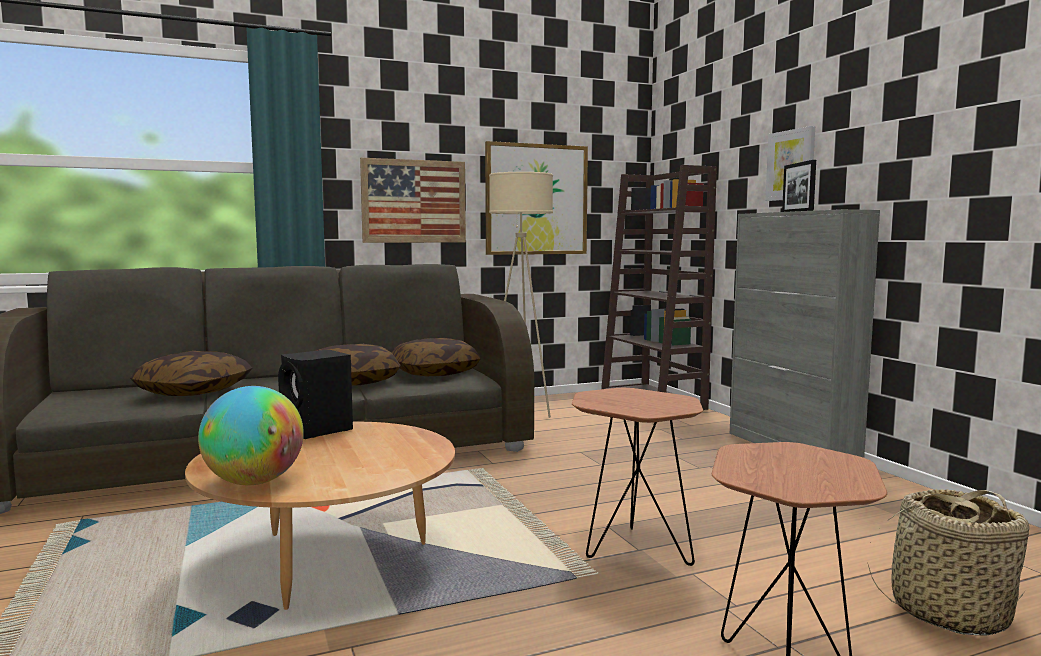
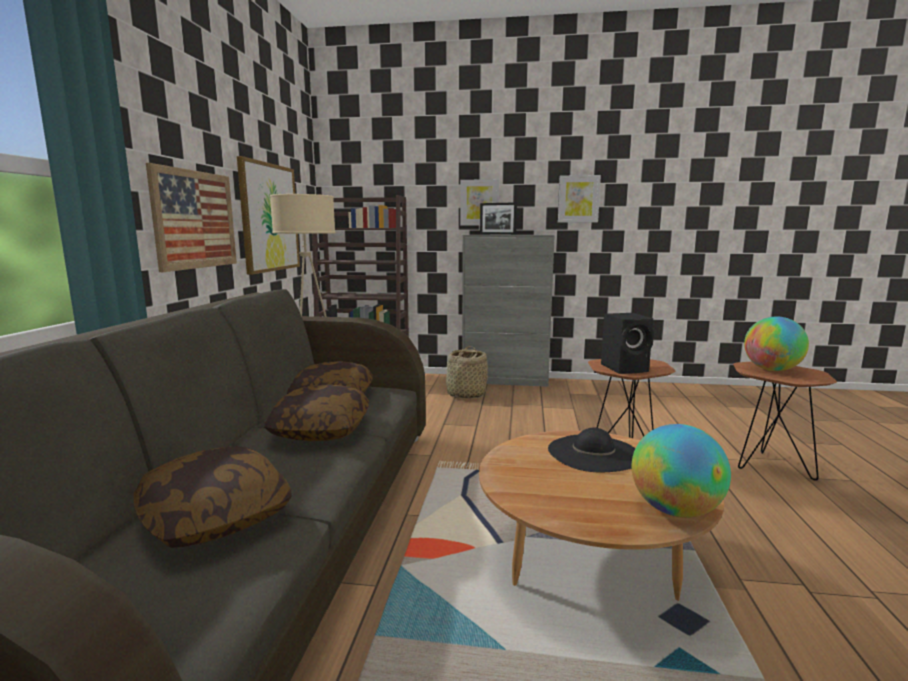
camera: 60 degrees left, 5 degrees up
black speaker [278,349,353,439] -> black speaker moved to [601,313,654,374]
basket [868,489,1032,636] -> basket moved to [446,346,488,398]
none -> black hat [548,427,635,472]
none -> picture [558,175,601,222]
none -> globe [744,317,809,371]

